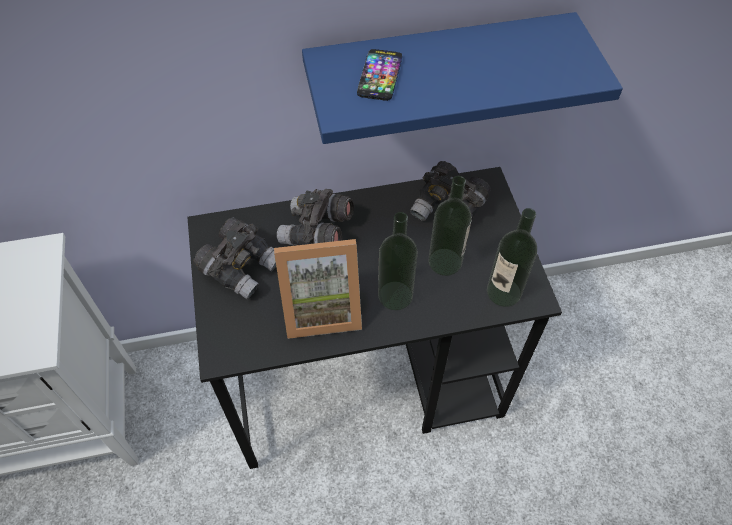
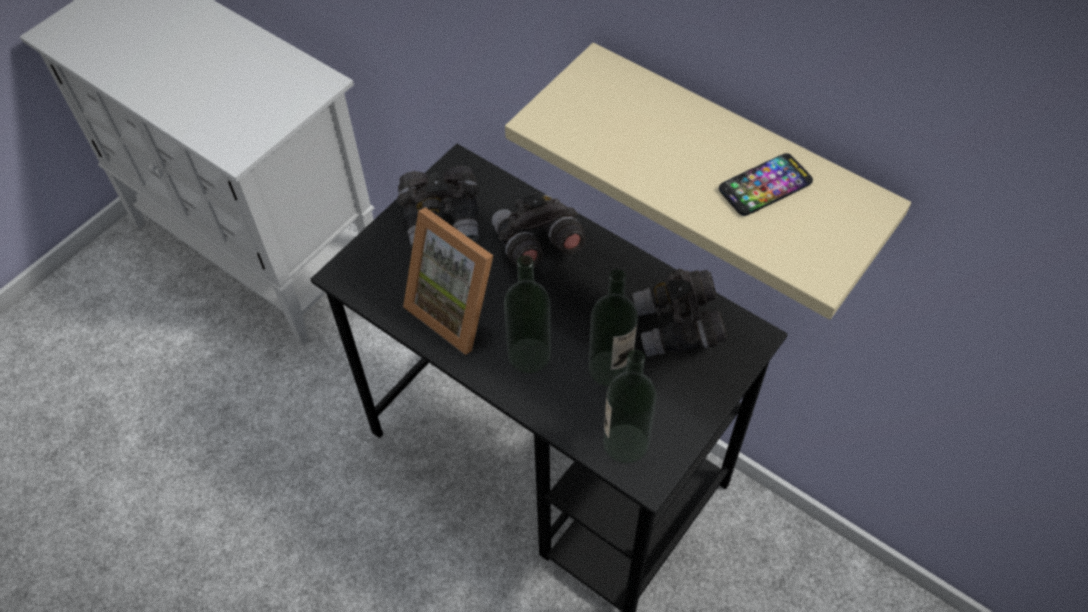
camera: 50 degrees right, 0 degrees up
blue shelf [302,12,623,144] -> beige shelf [505,43,911,320]
phone [357,49,402,101] -> phone moved to [719,153,813,216]

